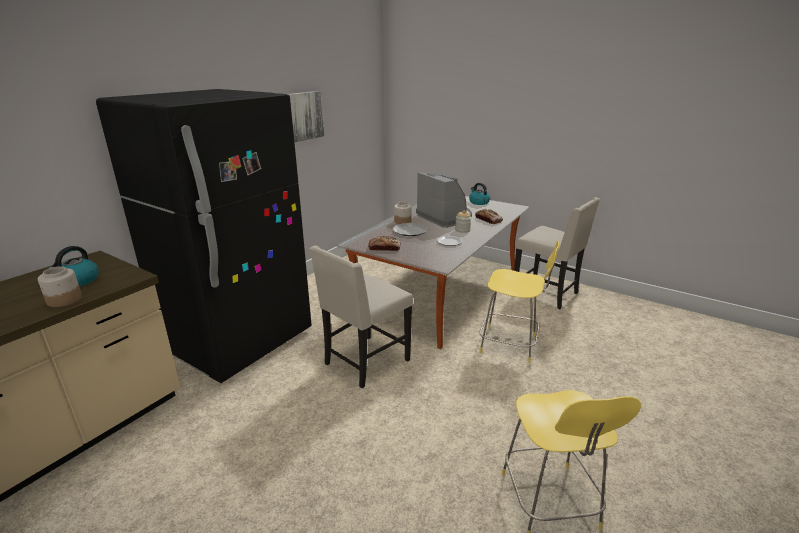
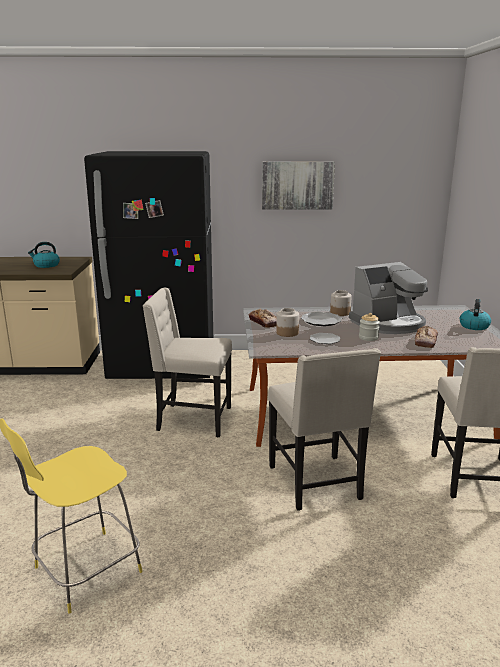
camera: 55 degrees right, 5 degrees down
jar [38,266,82,307] -> jar moved to [276,308,299,337]
coffee machine [416,173,472,228] -> coffee machine turned 45 degrees clockwise [349,262,428,334]
yellow stool [479,240,559,363] -> beige chair [268,348,381,511]

